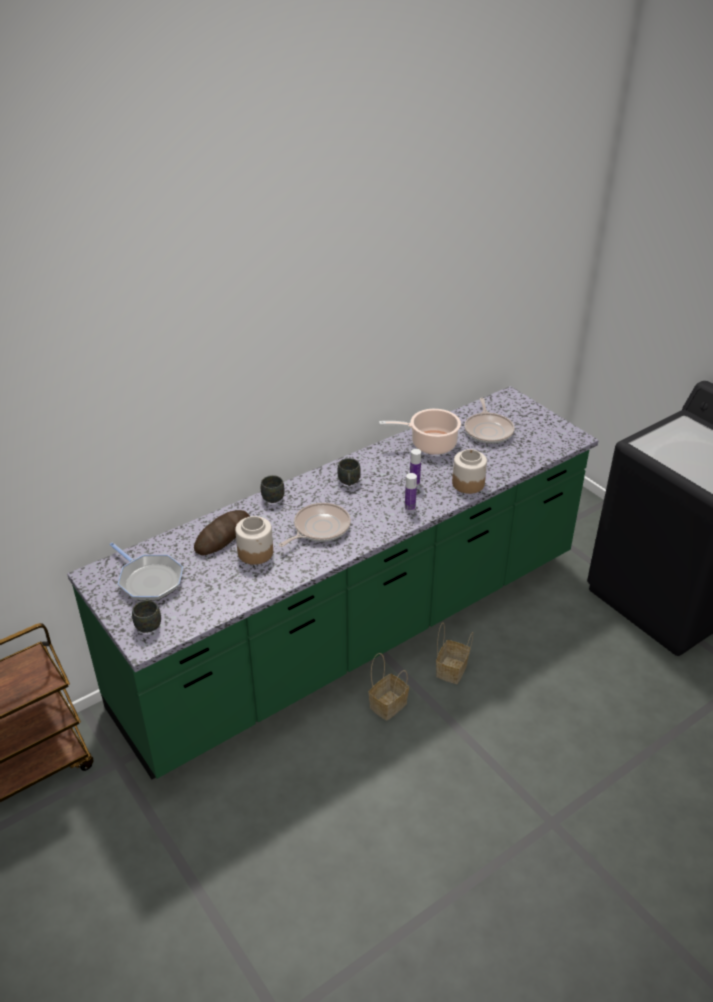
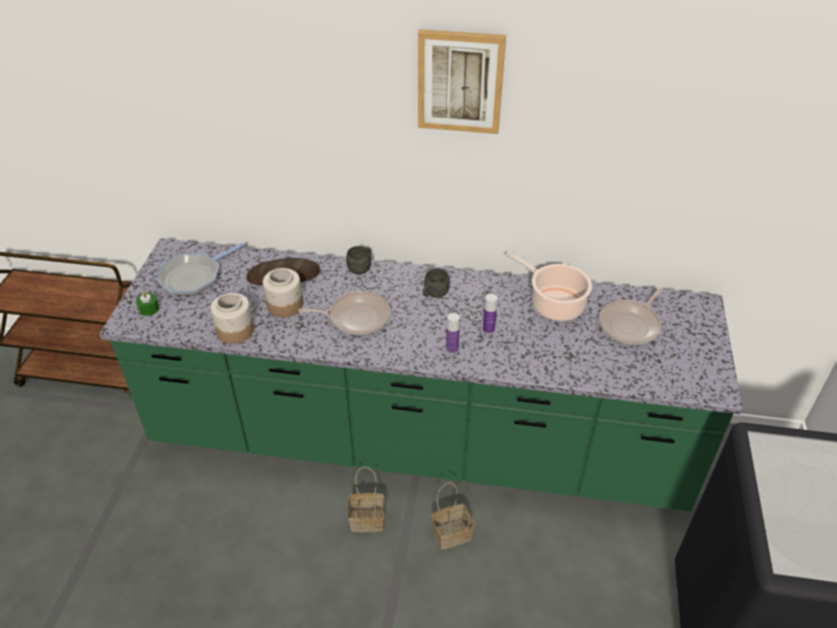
camera: 45 degrees right, 5 degrees up
frying pan [109,542,183,601] -> frying pan turned 45 degrees clockwise [156,243,244,295]
grey mug [132,599,161,633] -> green candle [136,291,159,316]
jar [452,449,487,494] -> jar moved to [210,293,254,344]
none -> picture [418,29,506,134]

